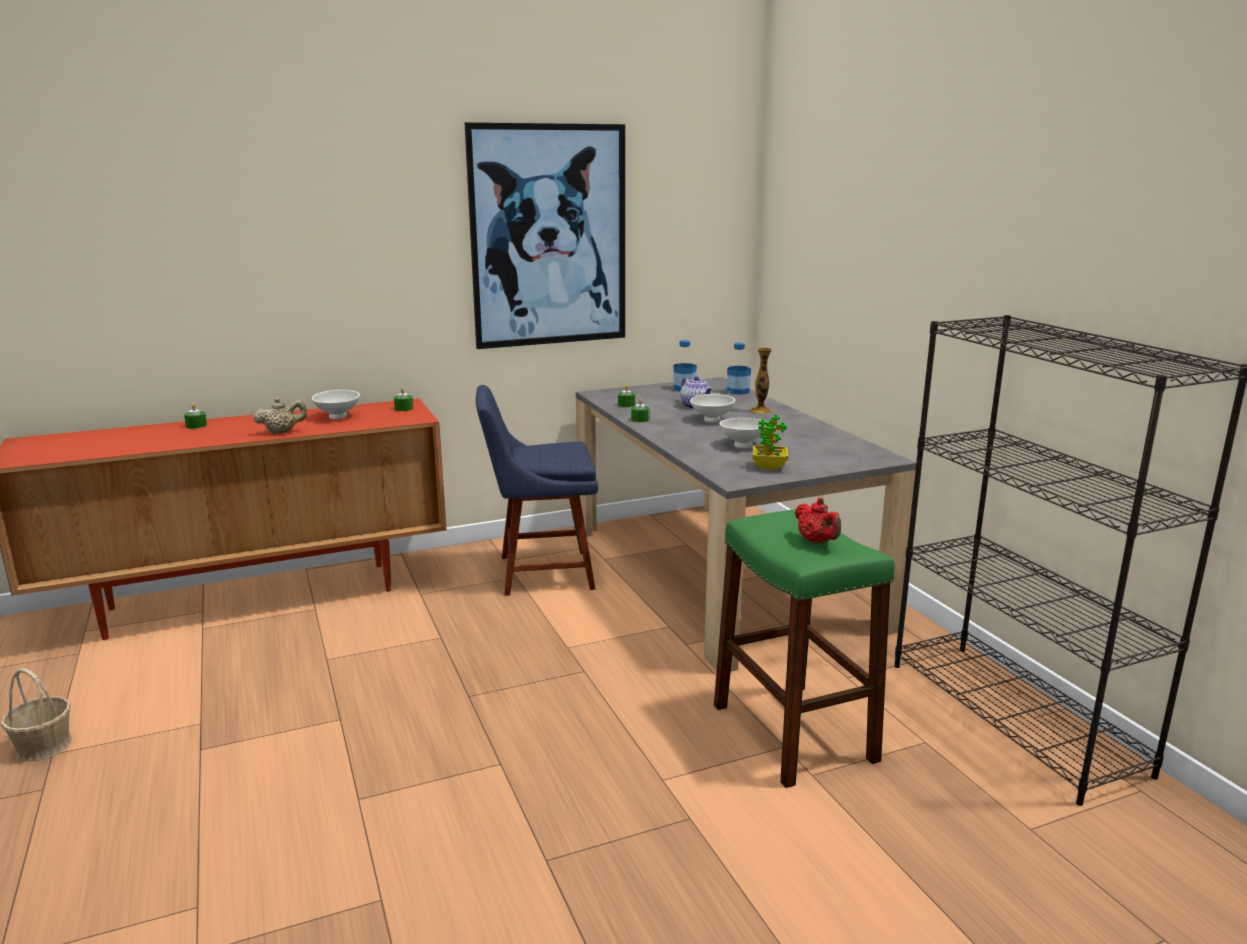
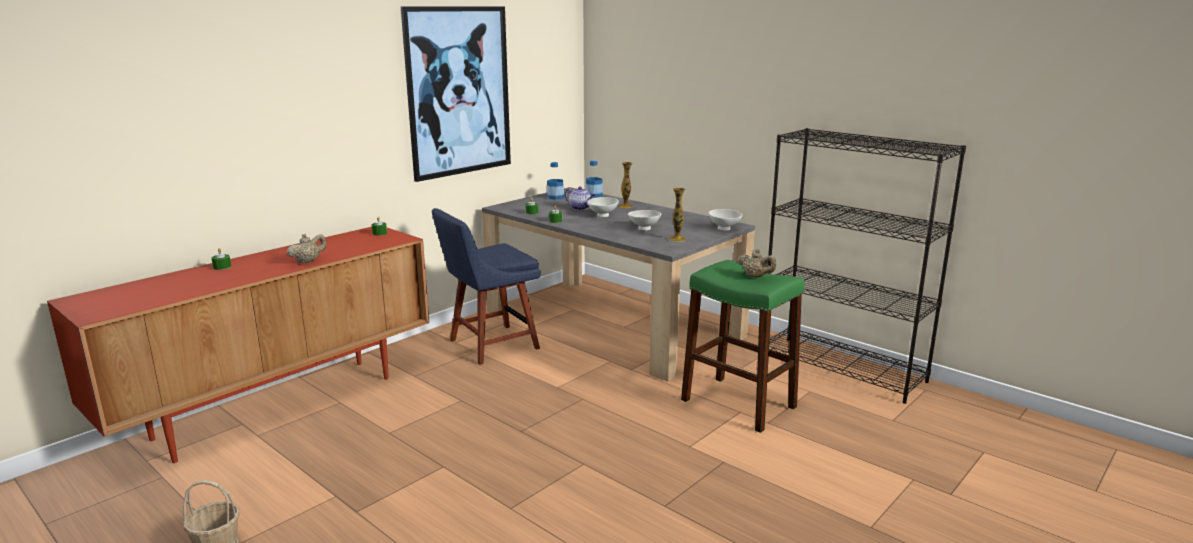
camera: 25 degrees left, 0 degrees up
white bowl [312,390,360,419] -> white bowl moved to [708,209,742,231]
potted plant [752,414,788,470] -> vase [669,188,687,242]
red teapot [795,498,841,544] -> beige teapot [737,249,776,278]

